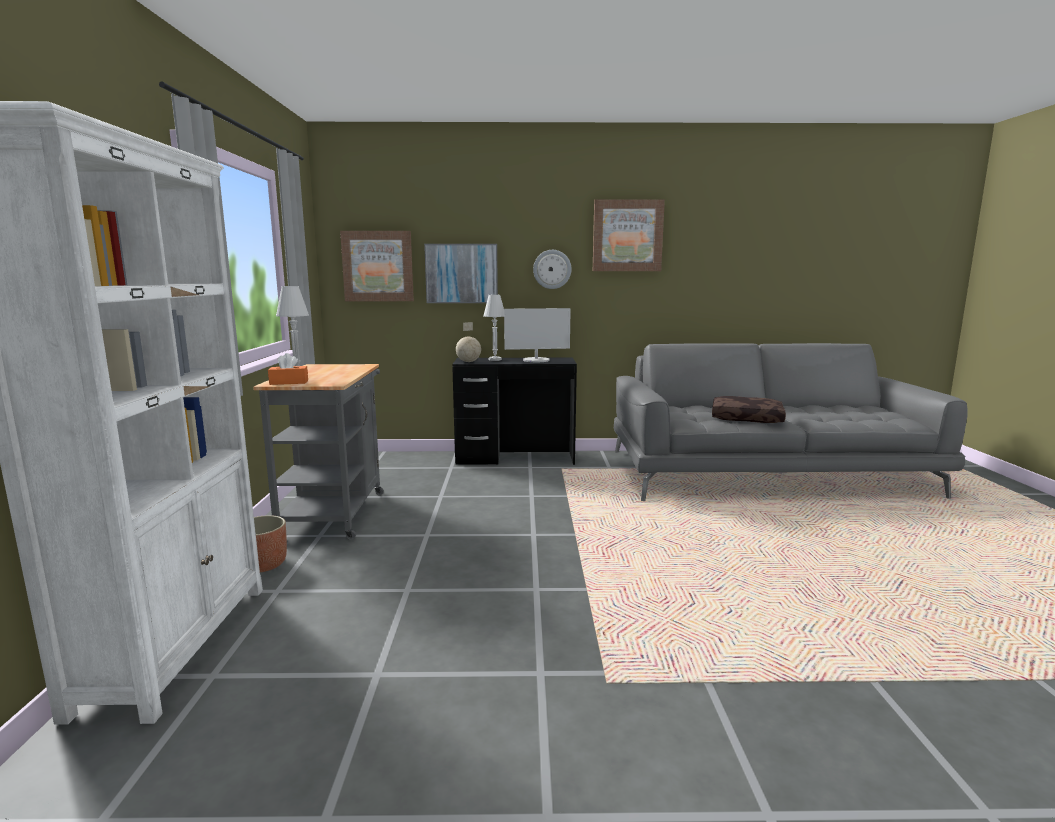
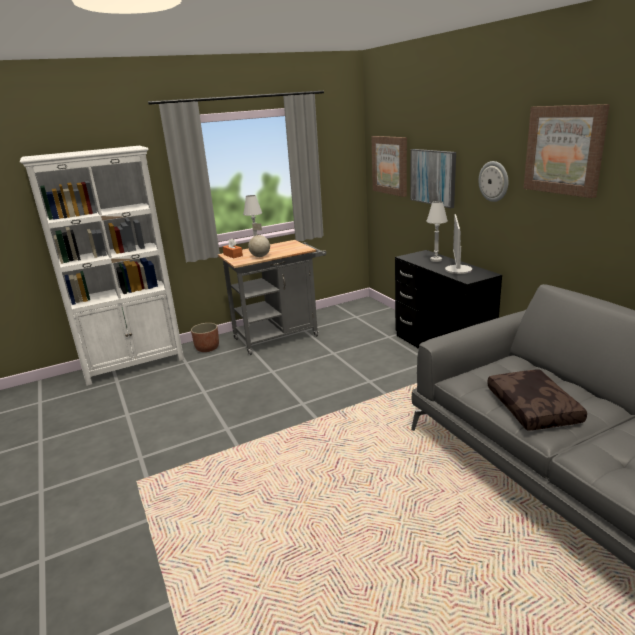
camera: 65 degrees right, 10 degrees up
globe [456,322,481,362] -> globe moved to [248,223,270,257]
monitor [504,308,571,362] -> monitor turned 45 degrees clockwise [445,214,472,274]

